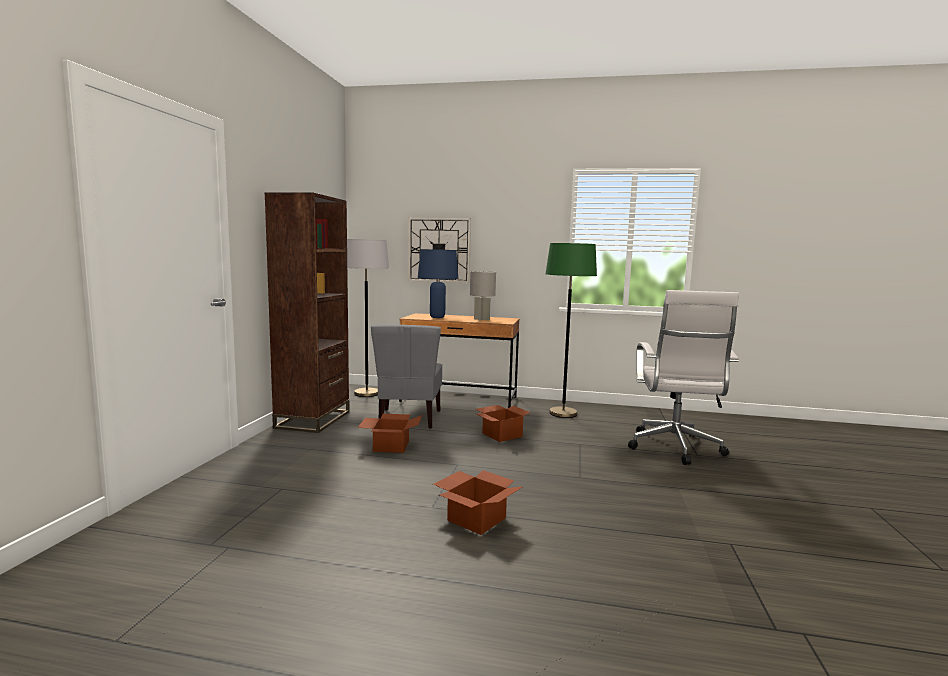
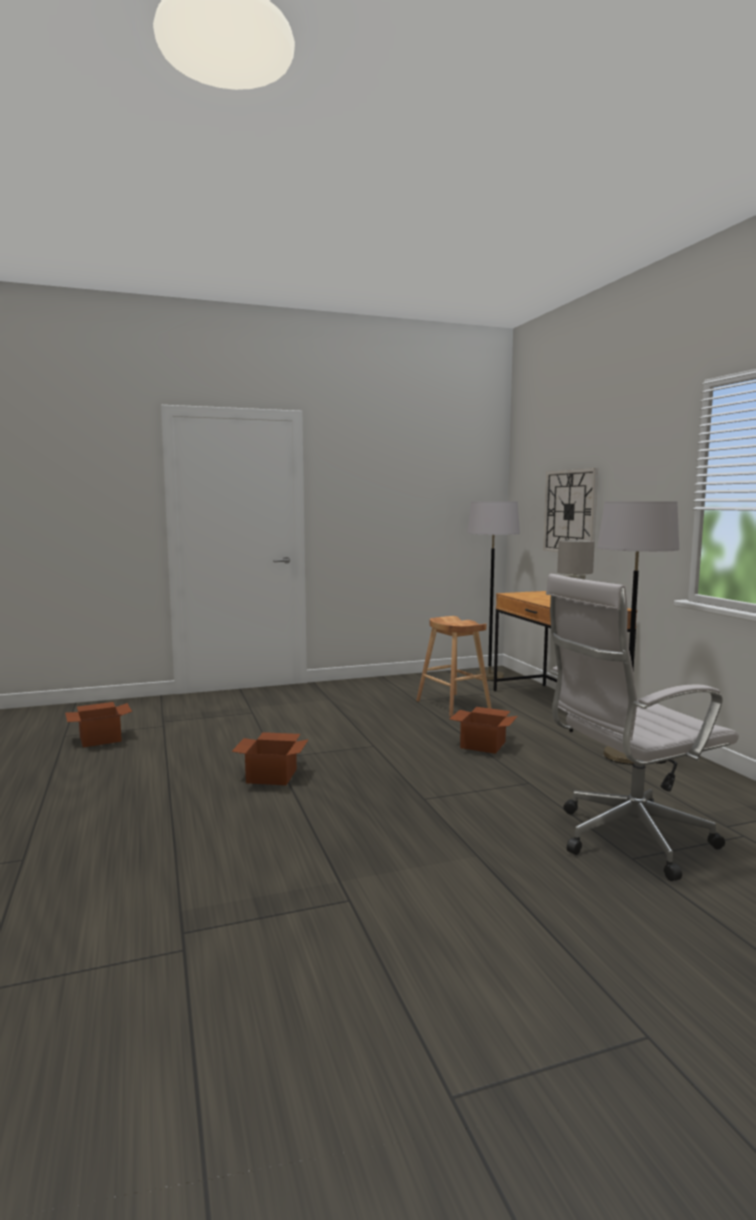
camera: 60 degrees right, 0 degrees up
brown bookcase [264,192,350,433] -> none
cardboard box [357,414,423,453] -> cardboard box moved to [65,702,132,747]
grey chair [371,325,442,429] -> brown stool [416,616,492,717]
blue table lamp [418,249,458,318] -> none
green floor lamp [546,243,597,418] -> grey floor lamp [597,502,680,765]

